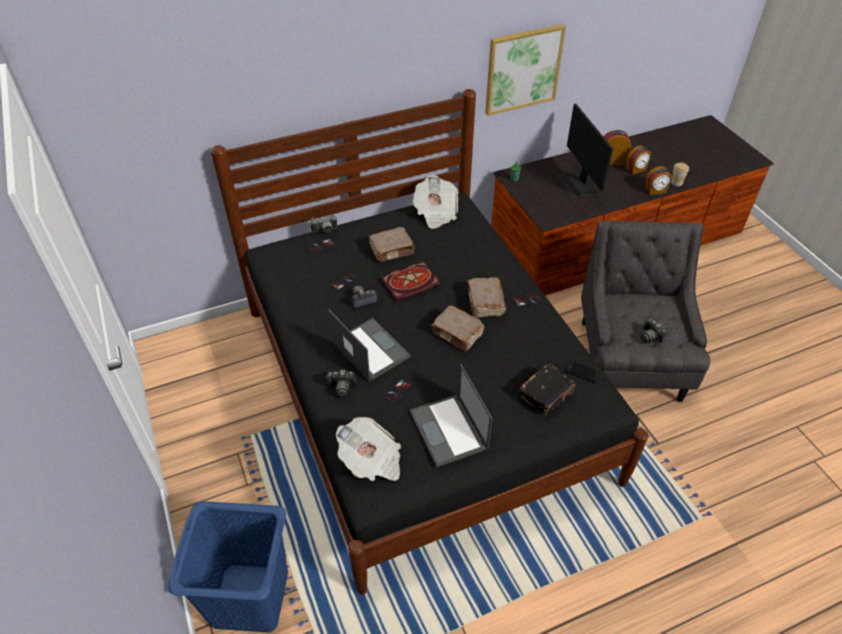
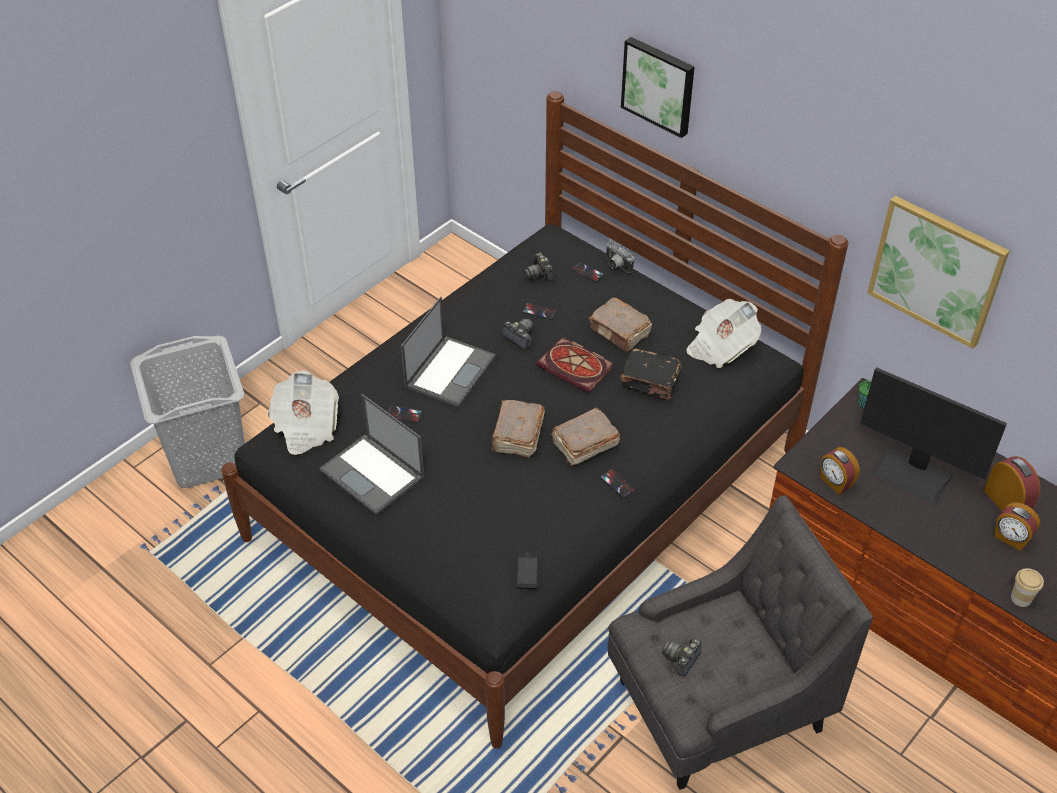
camera: 65 degrees right, 0 degrees up
blue laundry basket [167,501,288,633] -> grey laundry basket [130,335,245,488]
camera [326,370,356,397] -> camera moved to [524,253,554,282]
laptop [410,364,492,467] -> laptop turned 90 degrees counterclockwise [319,394,424,515]
black book [519,364,576,415] -> black book moved to [620,349,682,401]
monitor [555,104,613,198] -> monitor turned 105 degrees counterclockwise [860,367,1007,504]
alarm clock [646,166,672,195] -> alarm clock moved to [820,447,860,495]
none -> picture [621,37,695,138]

